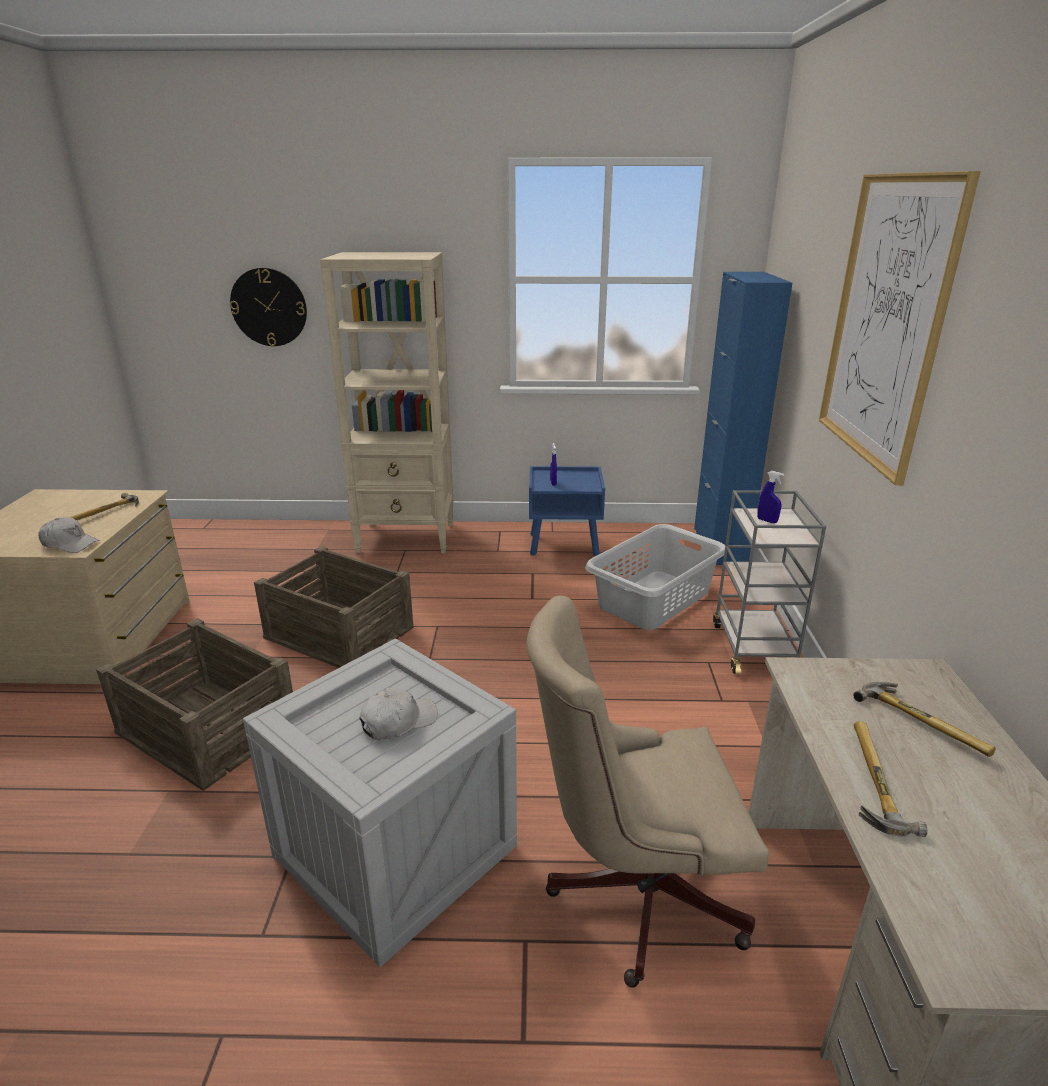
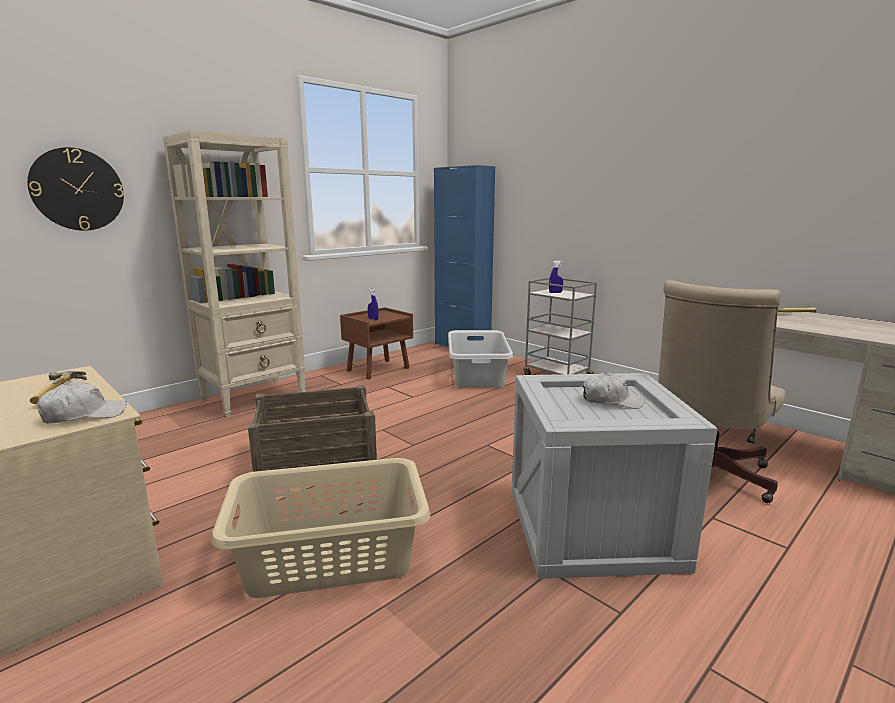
camera: 45 degrees left, 10 degrees down
crate [96,618,293,791] -> beige laundry basket [212,458,430,598]
white cap [359,688,438,740] -> white cap turned 90 degrees clockwise [583,373,645,409]
blue nightstand [529,466,605,556] -> brown nightstand [340,307,413,379]
picture [819,171,981,485] -> none
hammer [853,721,928,837] -> none

